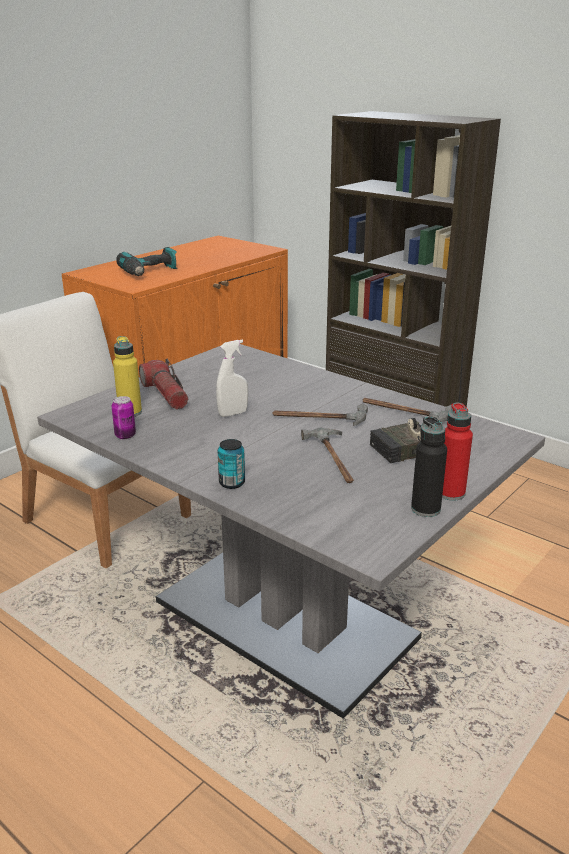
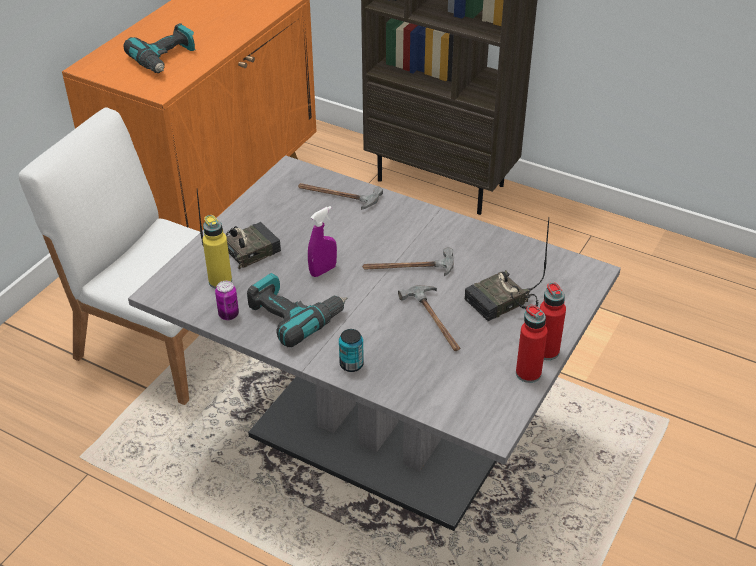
camera: 10 degrees left, 15 degrees up
flashlight [139,359,188,409] -> radio [197,190,281,269]
white spray bottle [216,340,248,417] -> purple spray bottle [308,206,337,277]
hammer [362,398,452,422] -> hammer moved to [298,183,383,210]
black bottle [411,416,447,517] -> red bottle [516,305,548,383]
none -> power drill [247,273,347,347]

